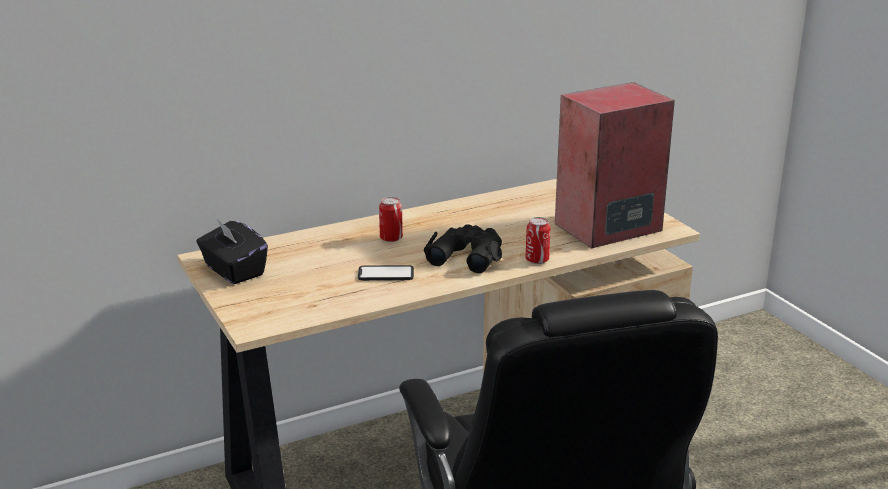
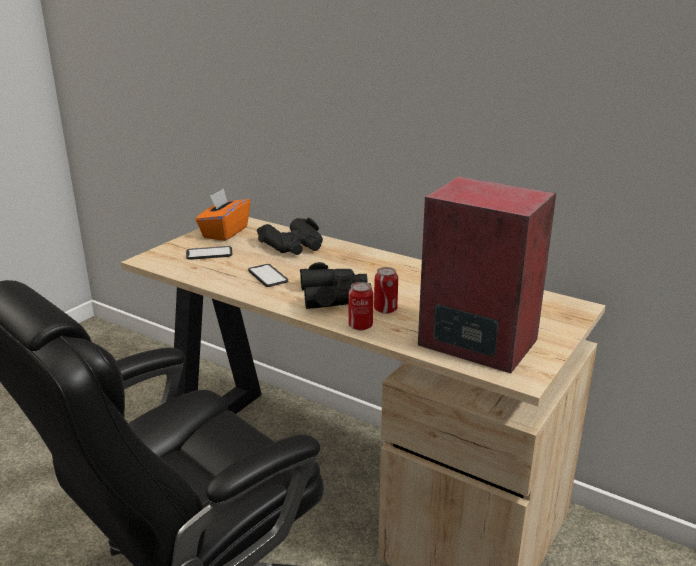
camera: 60 degrees right, 0 degrees up
black tissue box [197,218,268,284] -> orange tissue box [195,188,250,241]
can [379,197,403,242] -> can moved to [374,267,398,314]
none -> phone [186,246,233,260]
none -> black binoculars [257,218,323,255]

